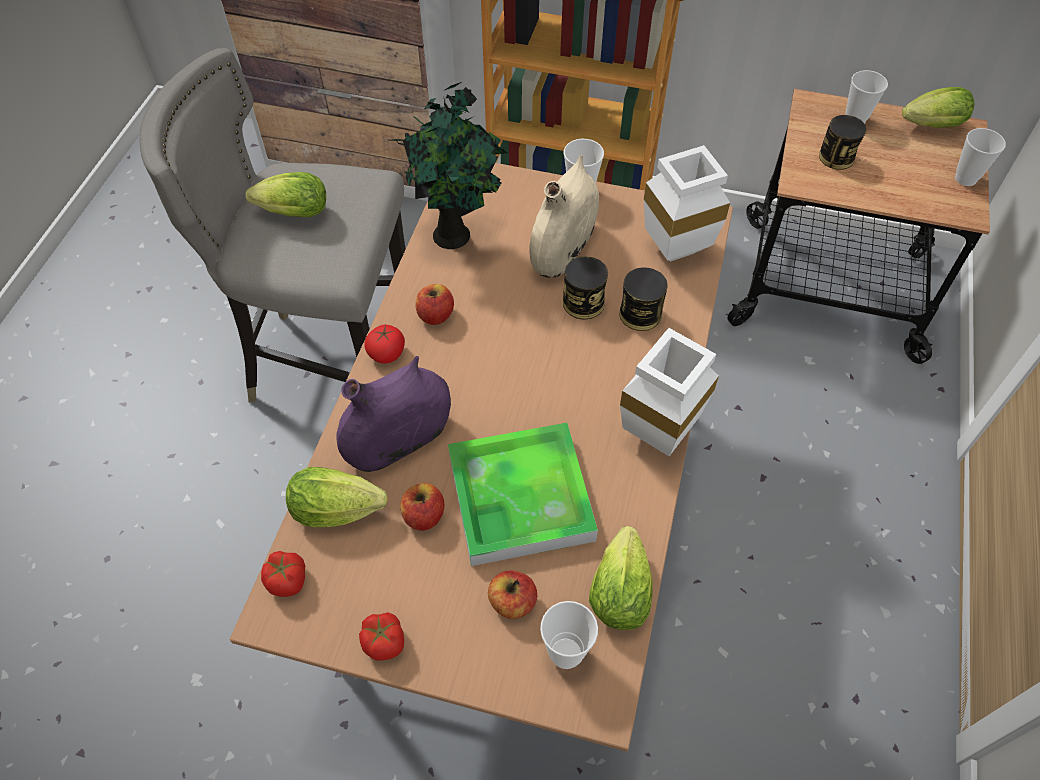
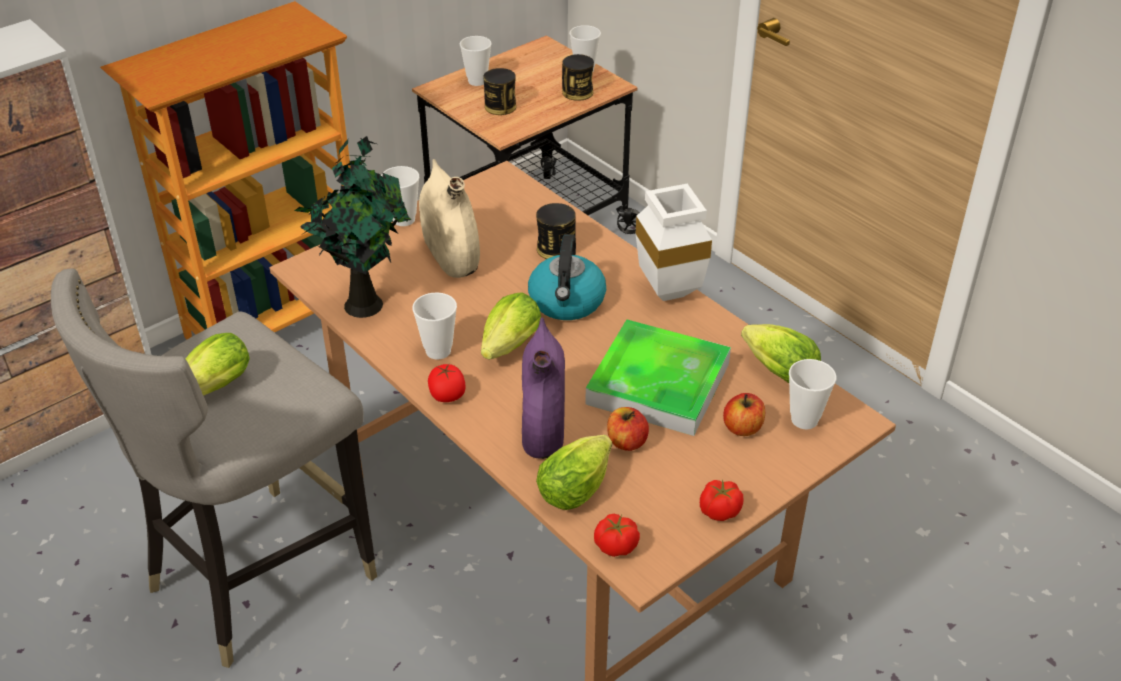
camera: 55 degrees left, 15 degrees down
apple [416,284,454,325] -> cup [412,292,457,360]
can [563,256,608,320] -> can moved to [562,54,594,101]
white vase [644,145,730,261] -> none
lettuce [902,87,975,128] -> lettuce moved to [481,292,541,360]
none -> kettle [528,234,606,320]

